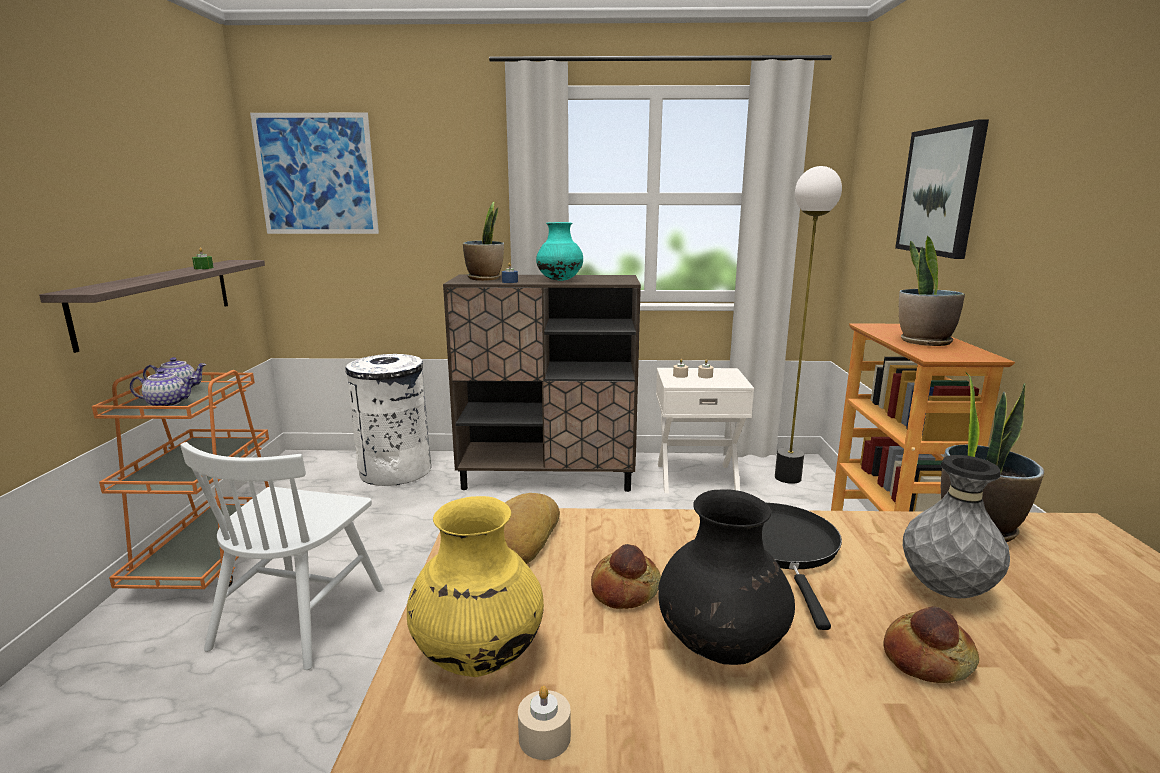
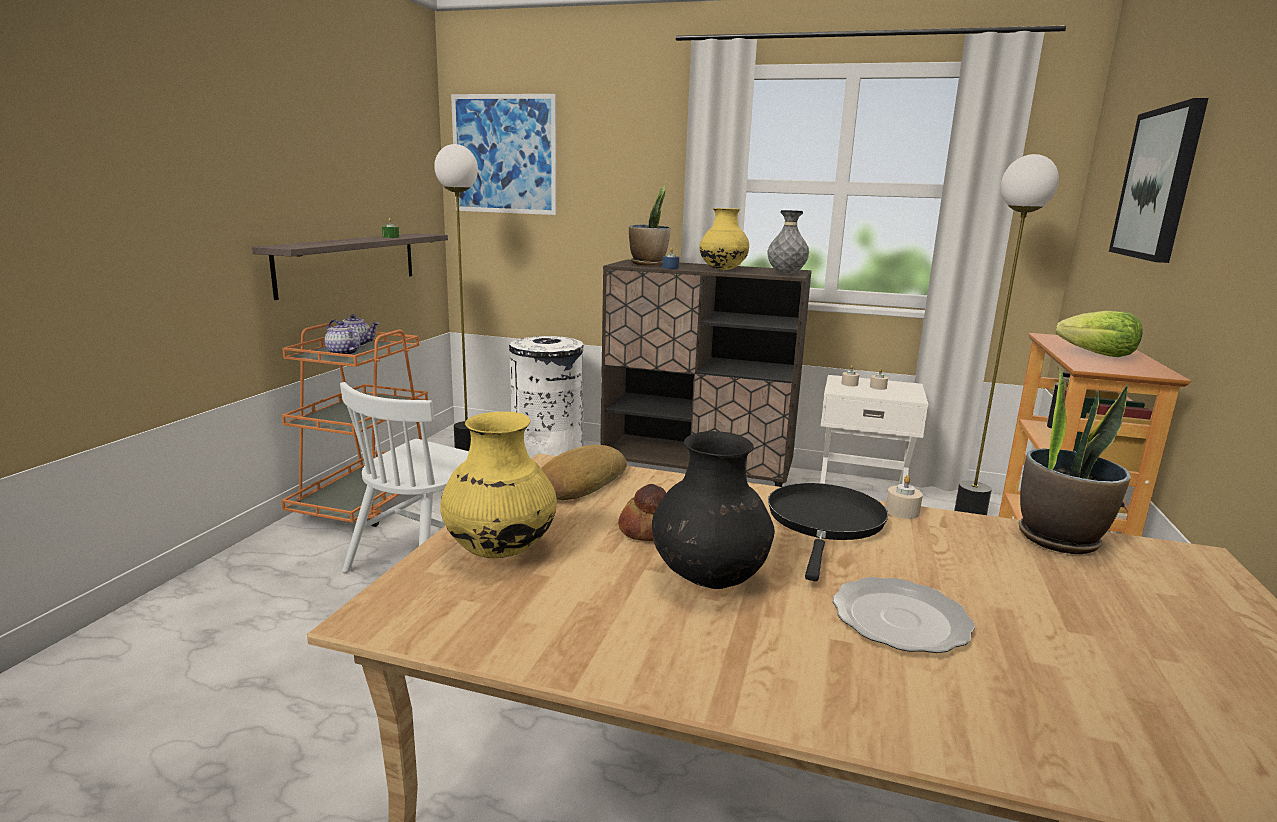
camera: 15 degrees right, 0 degrees up
teapot [130,369,195,406] -> teapot turned 150 degrees counterclockwise [325,321,360,355]
beige candle [518,686,571,760] -> beige candle moved to [886,475,923,519]
turquoise vase [536,222,583,281] -> yellow vase [700,208,749,270]
bread [884,606,979,683] -> plate [833,577,975,653]
potted plant [899,236,965,346] -> lettuce [1056,311,1143,357]
grey vase [903,455,1010,598] -> grey vase moved to [768,210,809,275]
none -> floor lamp [434,144,478,451]

